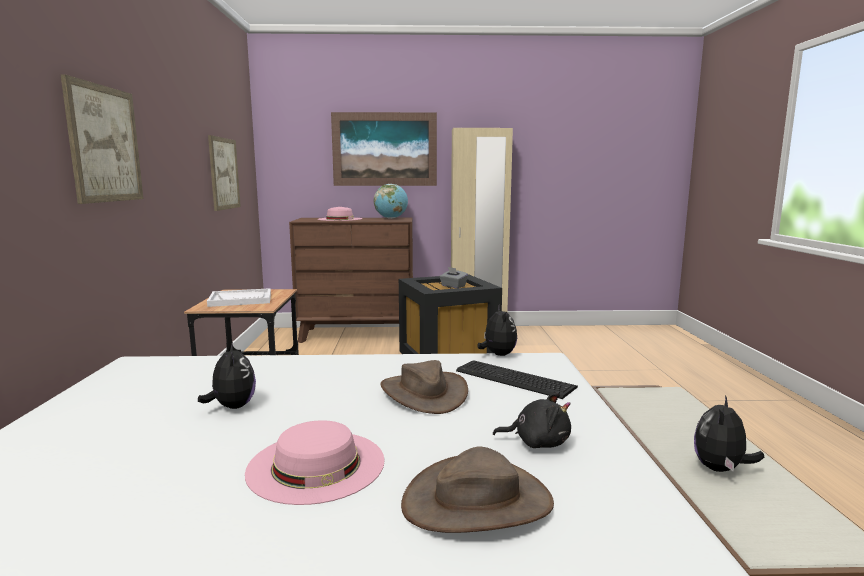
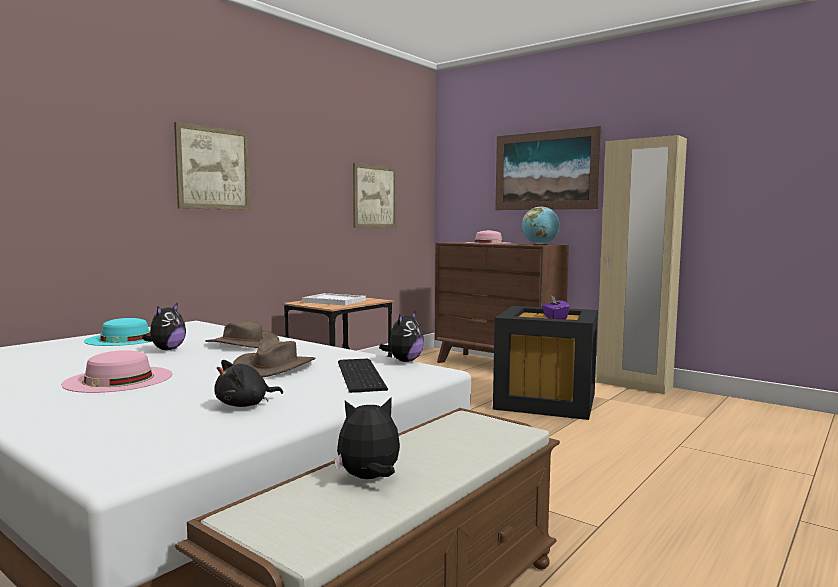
camera: 40 degrees right, 5 degrees down
brown hat [401,446,554,533] -> brown hat moved to [206,320,279,348]
grey tissue box [439,267,468,288] -> purple tissue box [542,296,570,319]
black plush toy [493,393,571,448] -> black plush toy turned 90 degrees clockwise [214,360,283,407]
none -> turquoise hat [84,318,152,346]

